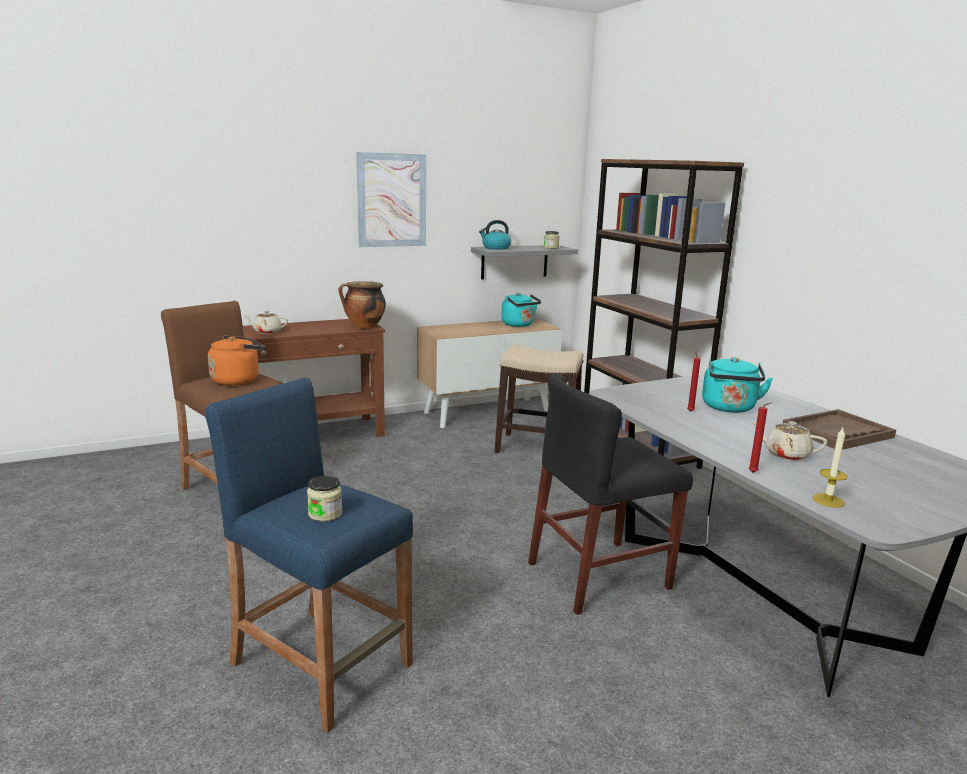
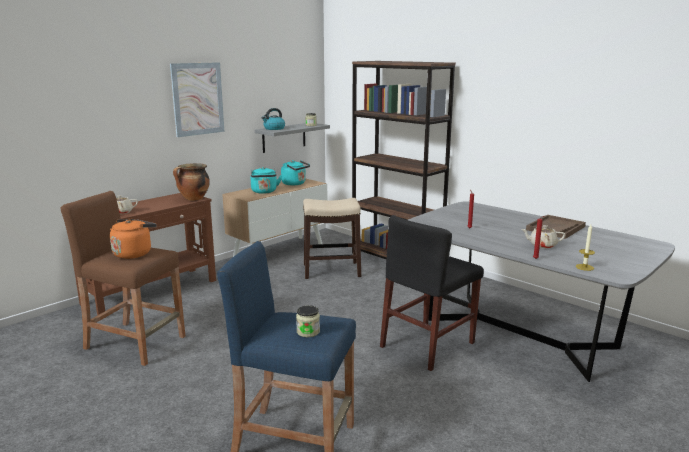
camera: 20 degrees left, 0 degrees up
turquoise kettle [702,357,773,413] -> turquoise kettle moved to [251,167,282,194]

